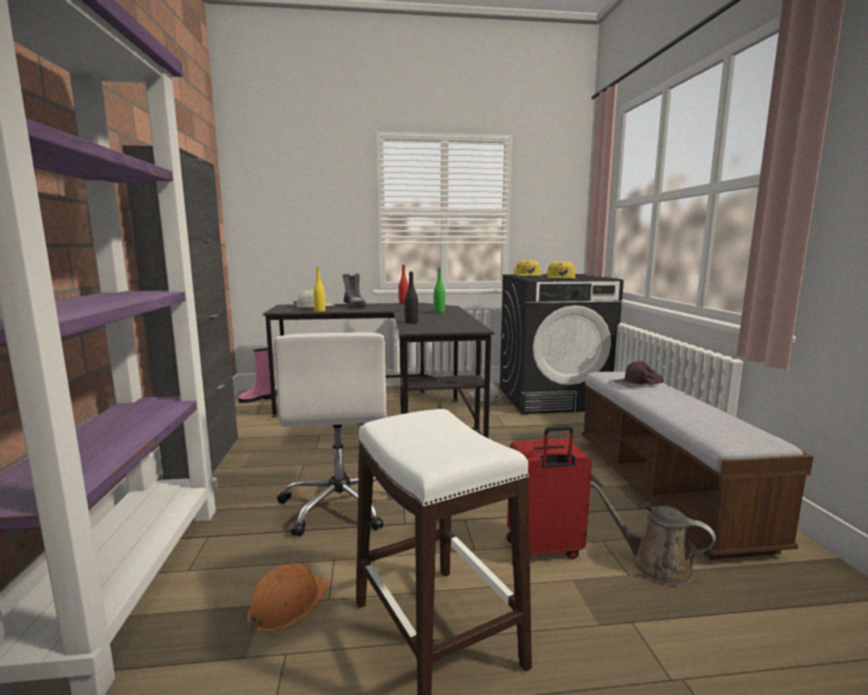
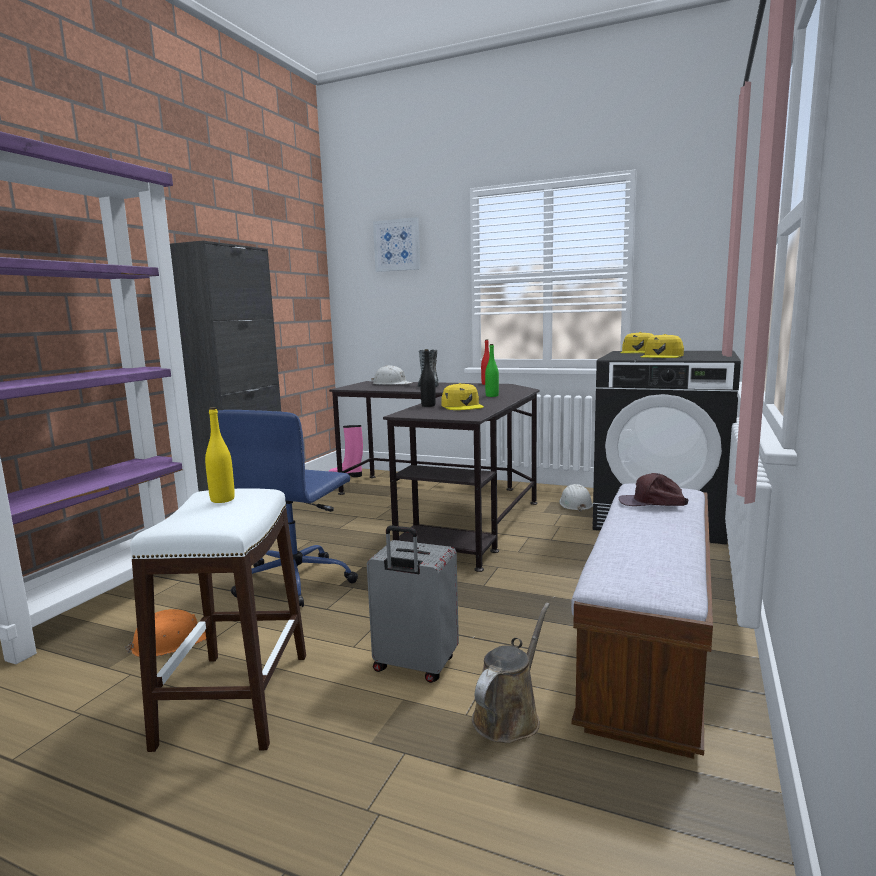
camera: 30 degrees right, 0 degrees up
white office chair [274,332,387,537] -> blue office chair [217,410,358,607]
yellow bottle [313,267,326,312] -> yellow bottle moved to [205,407,235,503]
red suitcase [507,425,592,559] -> grey suitcase [367,525,459,683]
brown watering can [590,481,716,585] -> brown watering can turned 60 degrees clockwise [472,603,550,743]
none -> picture [373,217,420,272]
none -> yellow cap [441,383,484,410]

